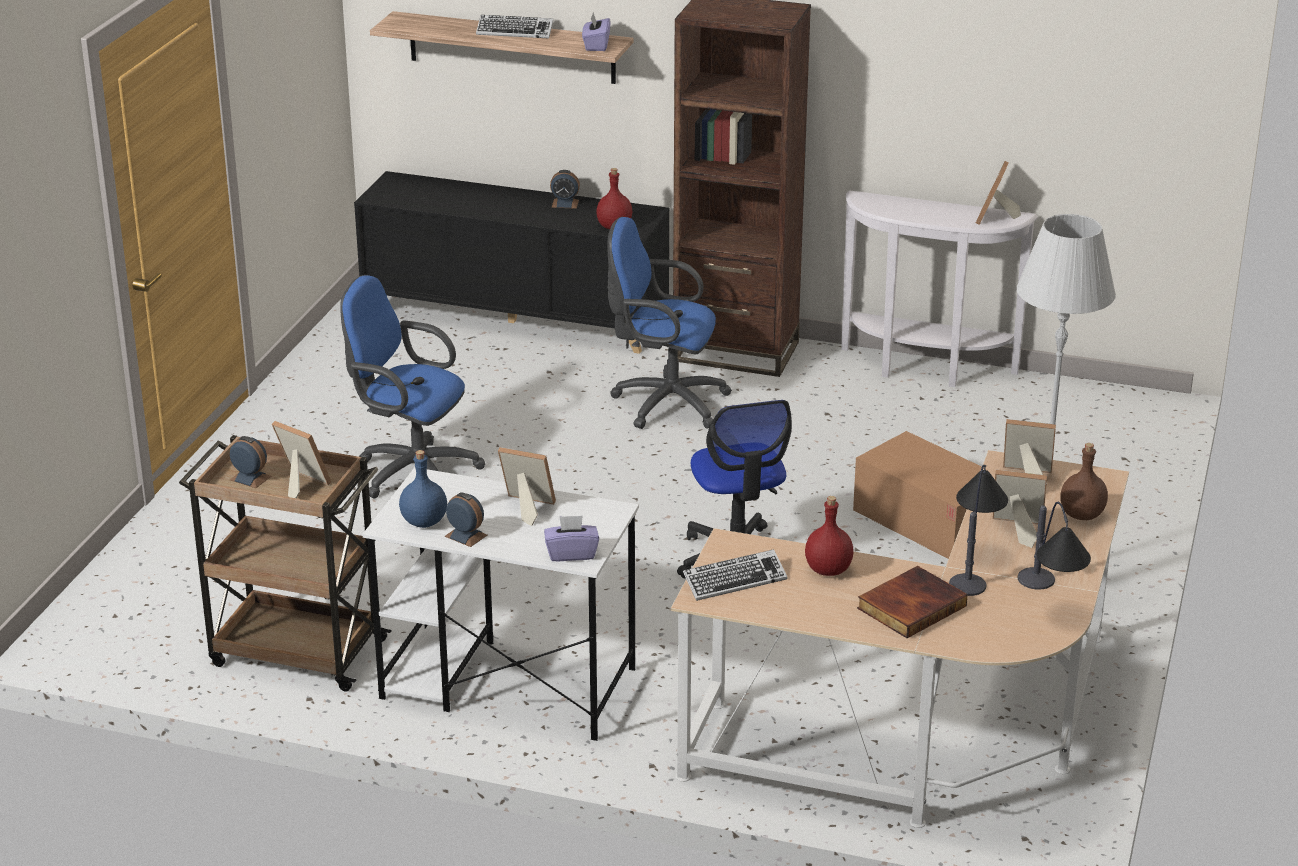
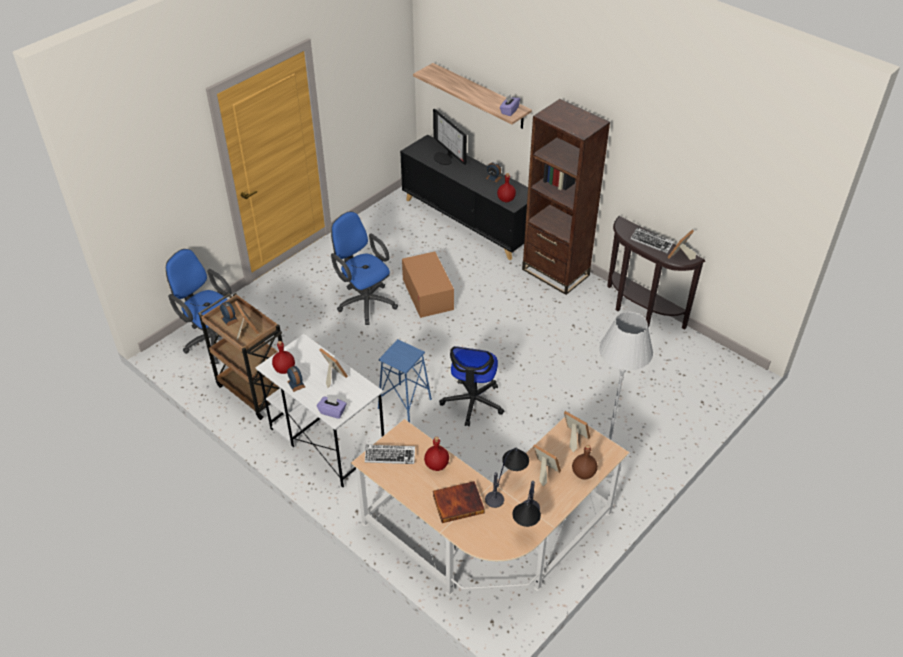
camera: 25 degrees right, 15 degrees up
blue bottle [399,450,447,528] -> red bottle [272,341,295,374]
keyboard [476,15,553,38] -> keyboard moved to [630,227,674,253]
blue office chair [607,217,732,429] -> blue office chair moved to [166,249,232,364]
white console table [841,190,1038,387] -> brown console table [607,216,705,330]
cardboard box [853,431,982,559] -> cardboard box moved to [402,251,454,318]
none -> blue stool [378,339,432,423]
none -> monitor [433,109,467,165]

